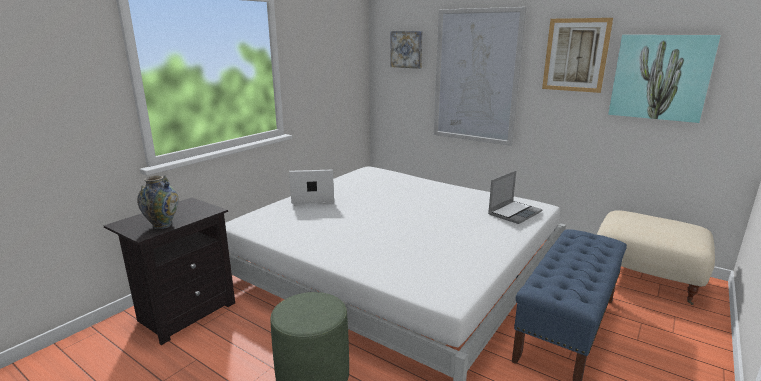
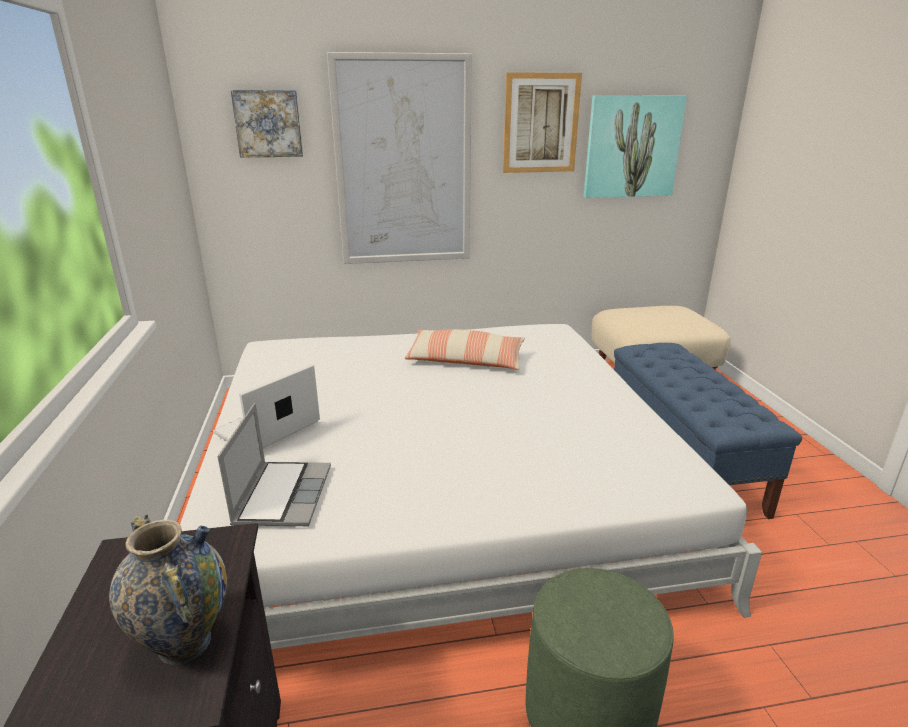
camera: 45 degrees left, 5 degrees up
laptop [488,171,542,224] -> laptop moved to [217,403,331,526]
none -> pillow [405,329,525,370]

